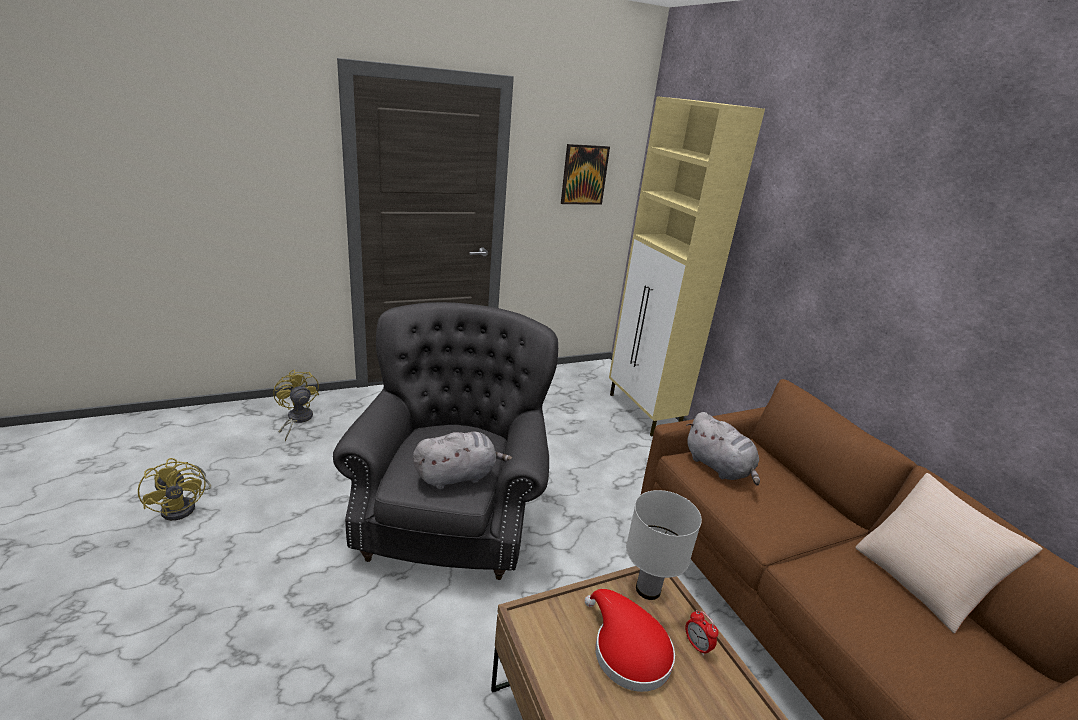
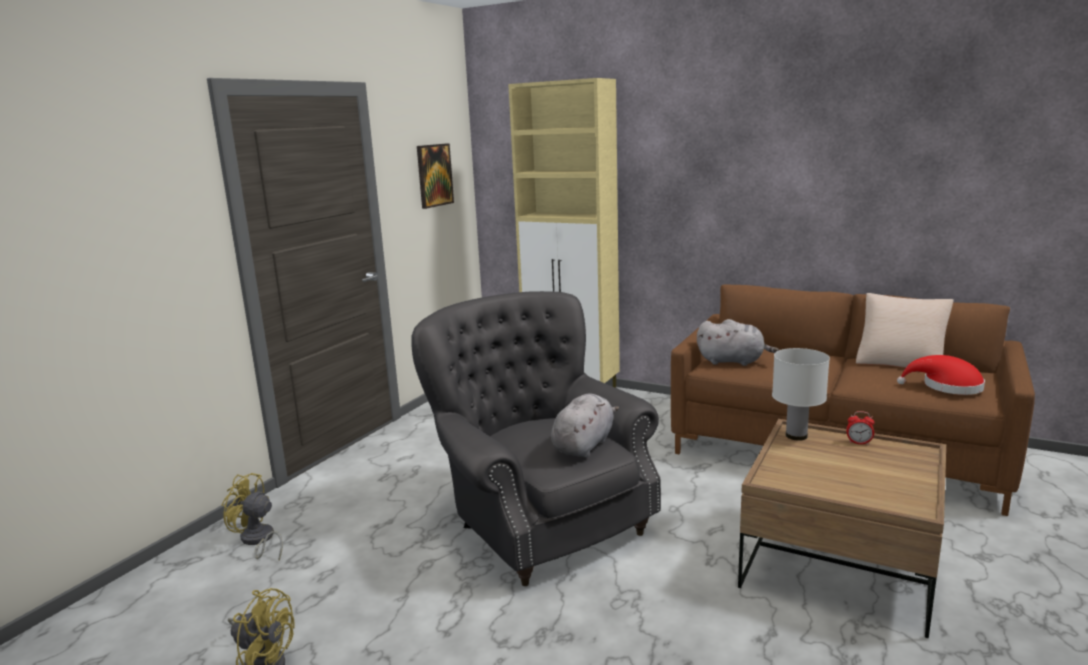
camera: 35 degrees left, 10 degrees down
red hat [585,589,675,692] -> red hat moved to [897,355,985,395]

